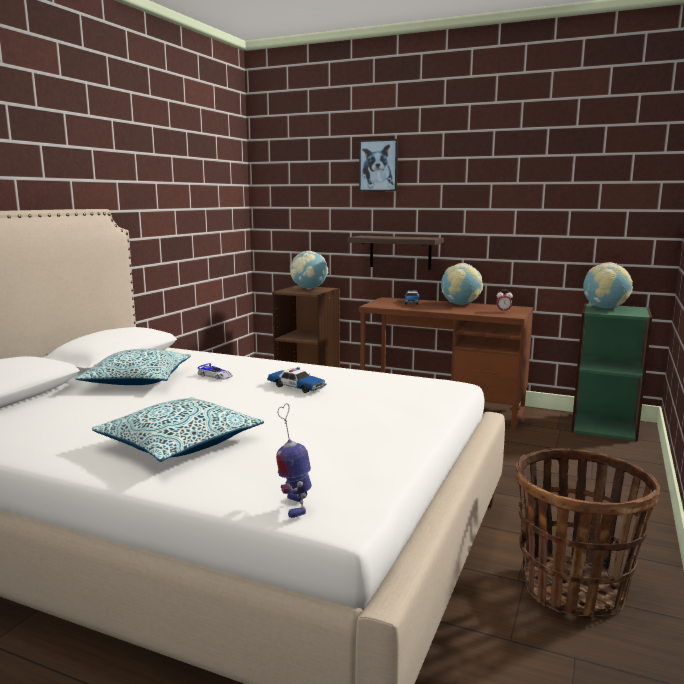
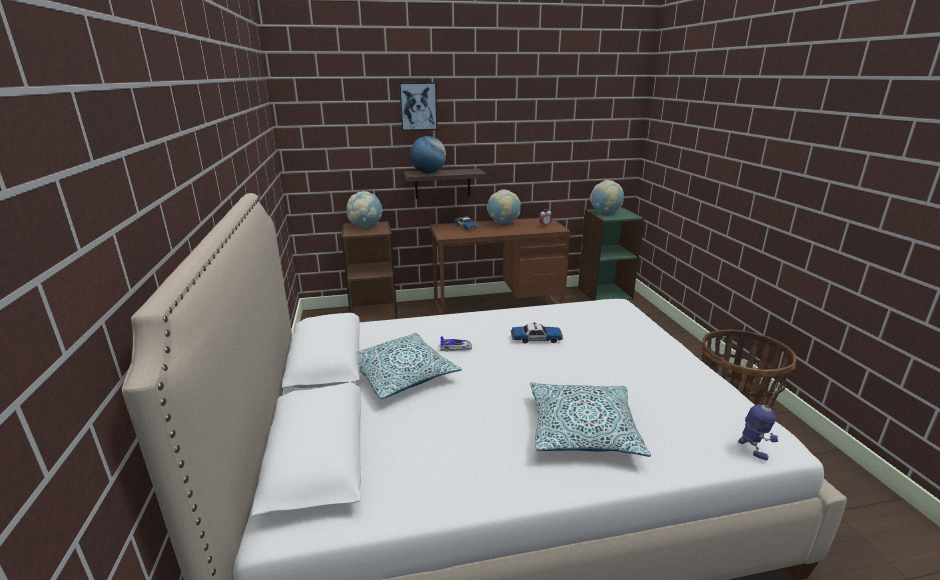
camera: 35 degrees left, 10 degrees up
toy robot [276,403,312,518] -> toy robot turned 150 degrees counterclockwise [738,381,780,460]
none -> globe [410,136,446,174]

